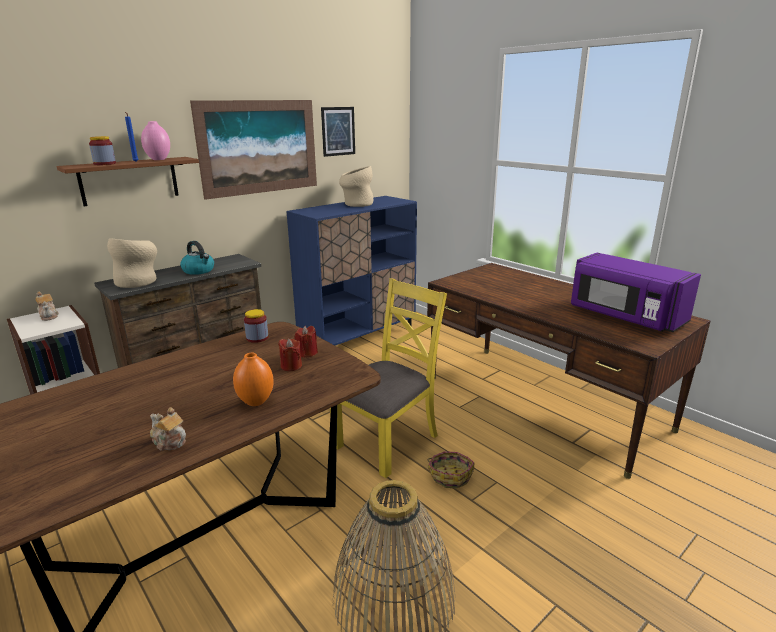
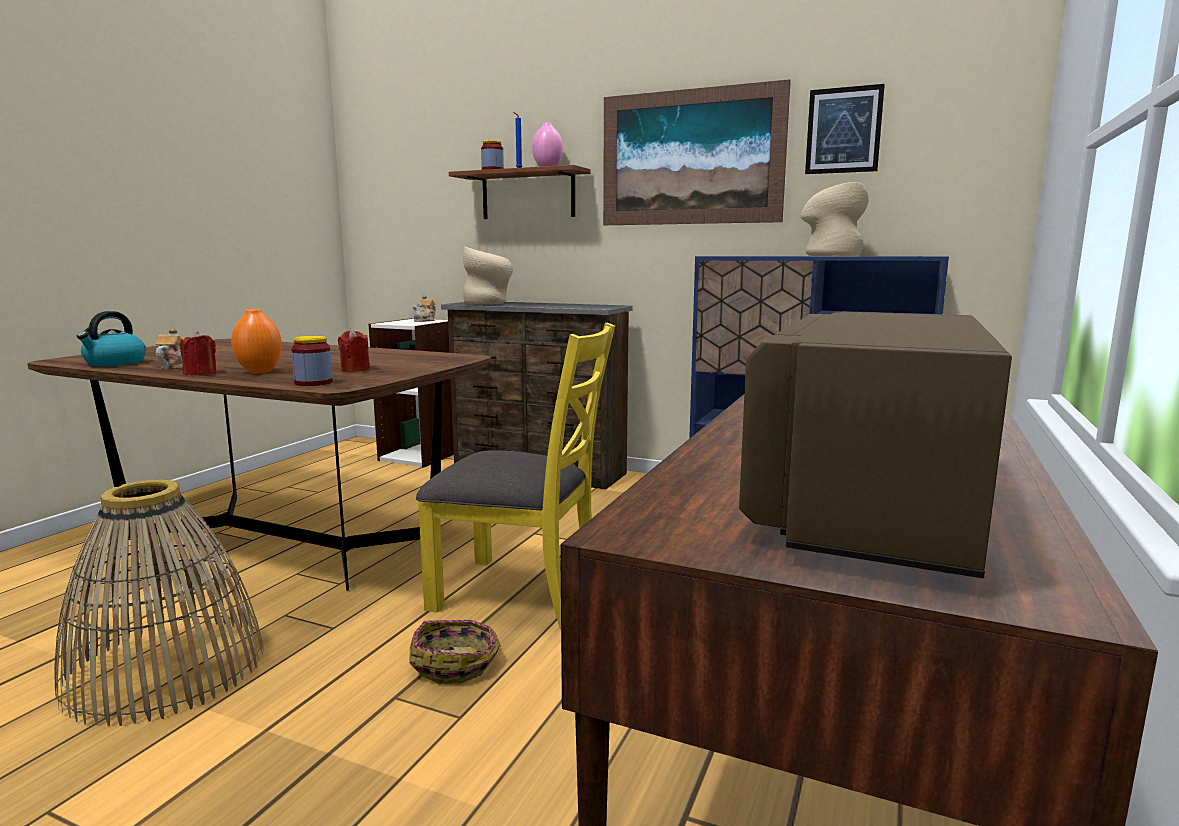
camera: 65 degrees right, 10 degrees down
kettle [180,241,214,275] -> kettle moved to [77,311,146,367]
jar [244,309,268,343] -> jar moved to [291,336,333,386]
red candle [294,326,318,358] -> red candle moved to [180,331,217,376]
purple microwave [571,253,701,332] -> brown microwave [739,312,1012,578]

